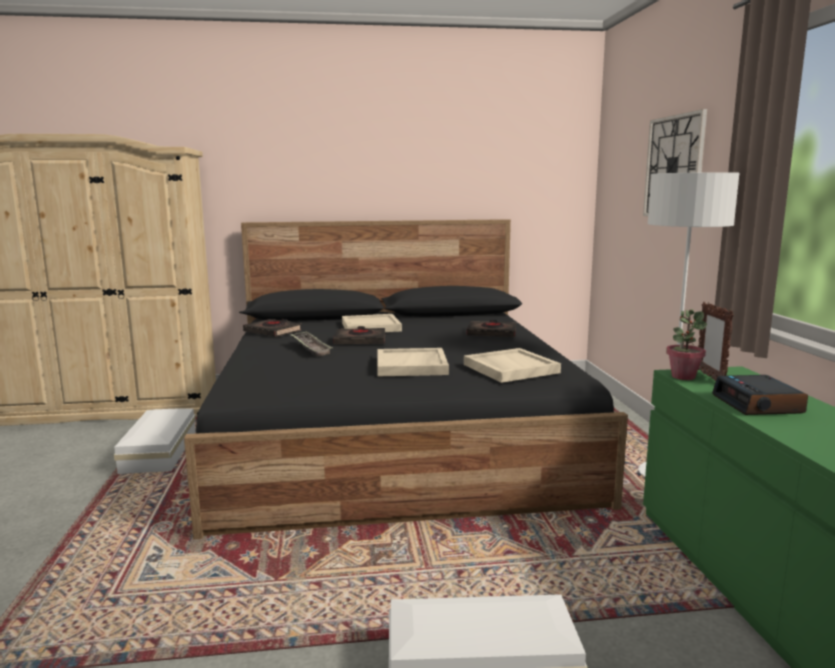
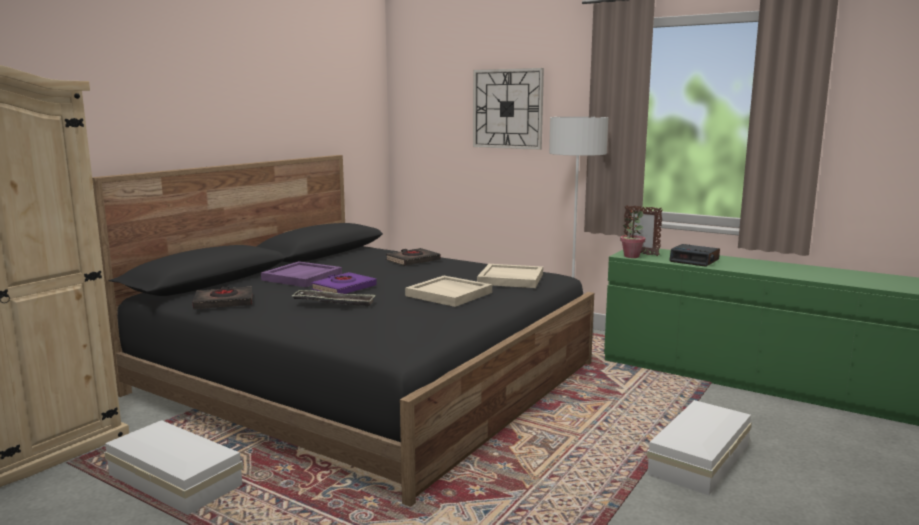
camera: 50 degrees left, 0 degrees up
black book [333,326,385,344] -> purple book [311,272,377,294]
beige tray [342,314,402,332] -> purple tray [261,261,342,287]

